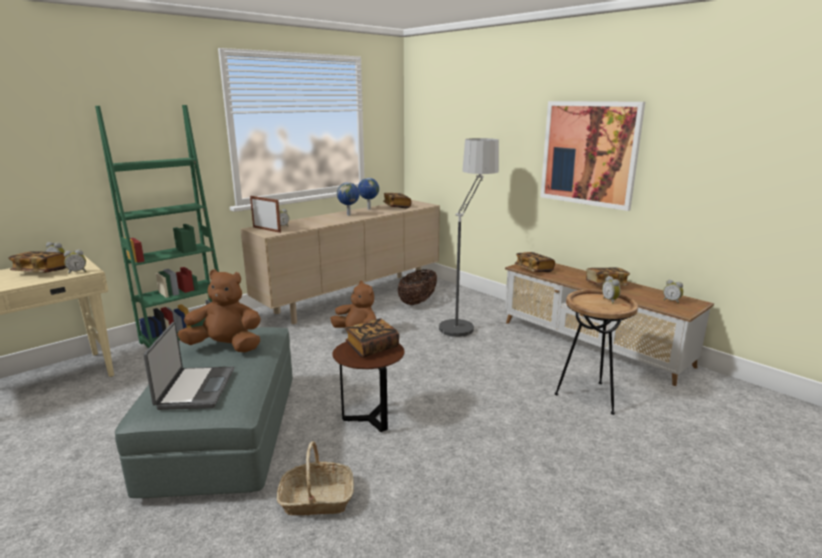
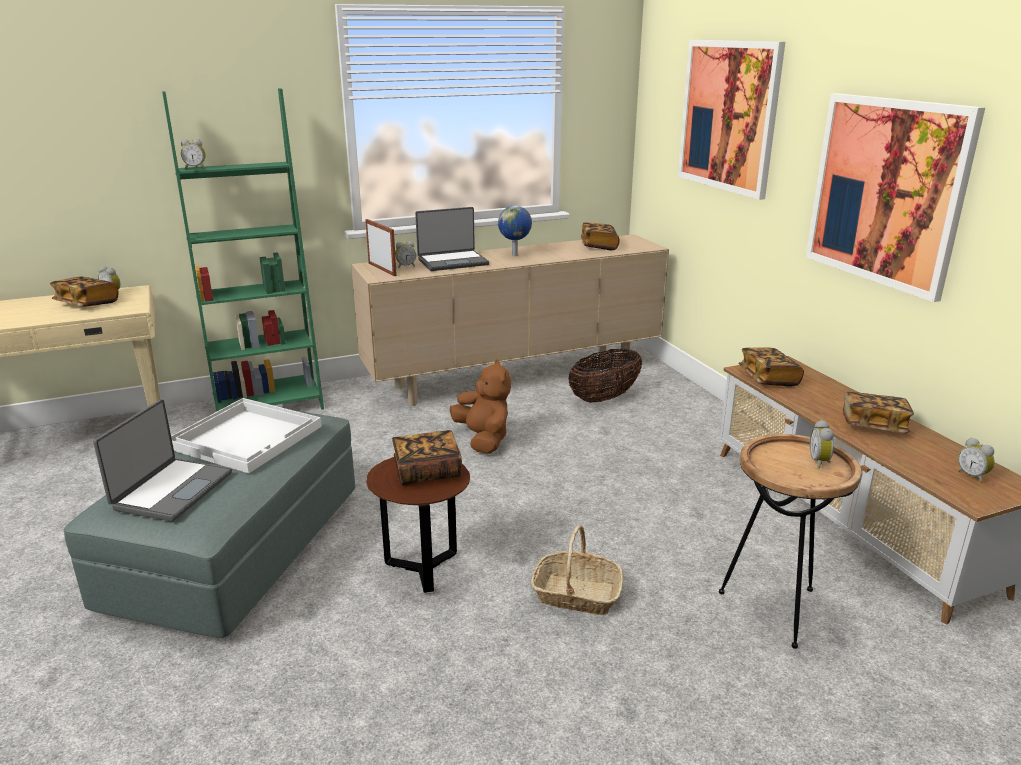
camera: 20 degrees right, 5 degrees up
alarm clock [64,250,87,274] -> alarm clock moved to [181,139,206,169]
brown plush toy [178,269,261,352] -> white tray [171,398,322,473]
basket [277,441,354,515] -> basket moved to [531,525,623,615]
globe [358,178,379,210] -> none
floor lamp [436,138,499,339] -> none
none -> laptop [415,207,489,271]
none -> picture [678,40,785,200]

